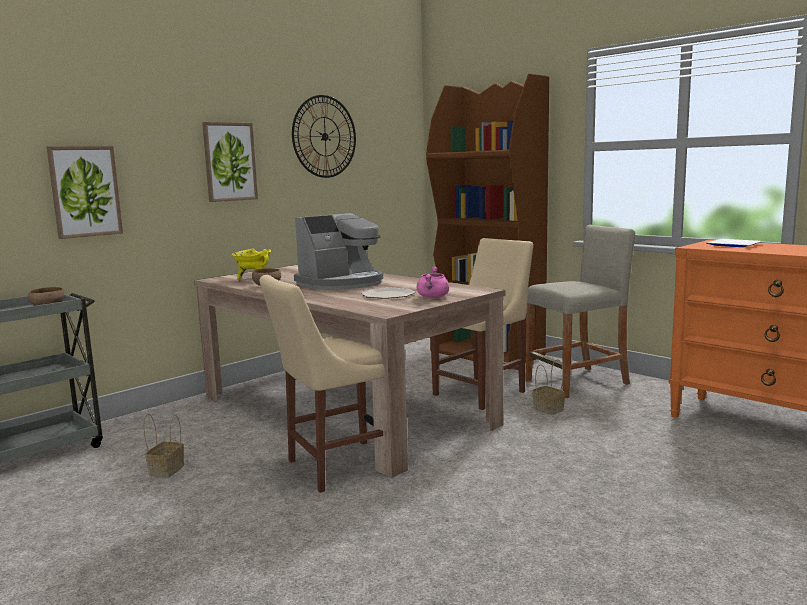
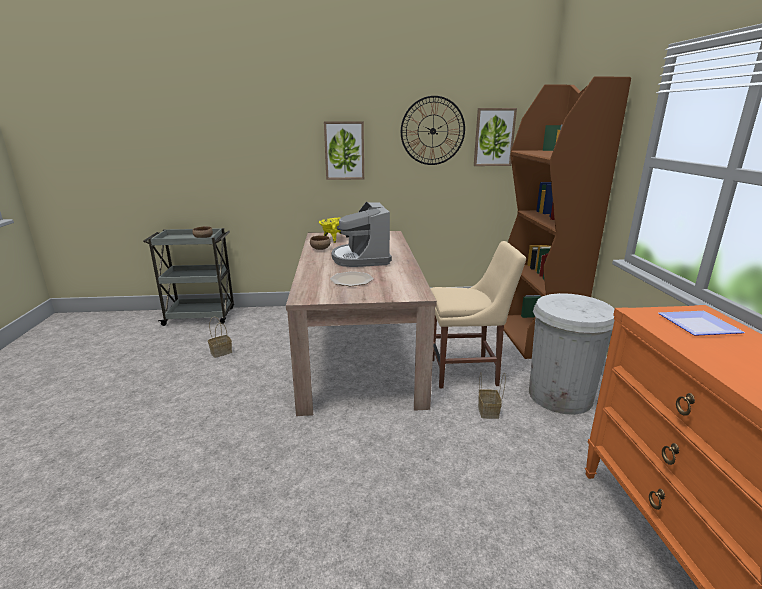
camera: 40 degrees right, 10 degrees up
picture [47,146,123,239] -> picture moved to [474,108,517,166]
beige chair [259,275,385,493] -> none
coffee machine [294,213,383,290] -> coffee machine turned 75 degrees clockwise [331,202,392,267]
pink cooking pot [417,266,449,298] -> none
beige stool [526,225,635,399] -> white trash can [529,293,614,415]

